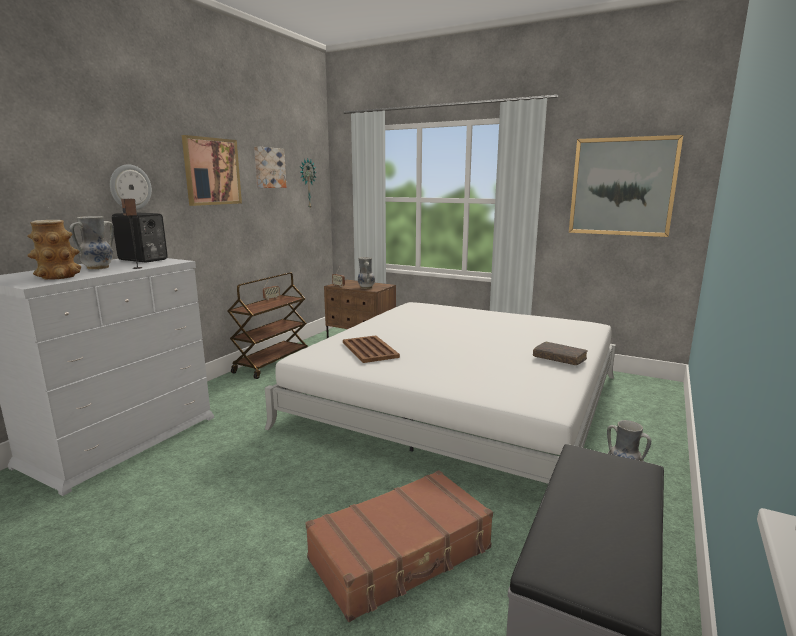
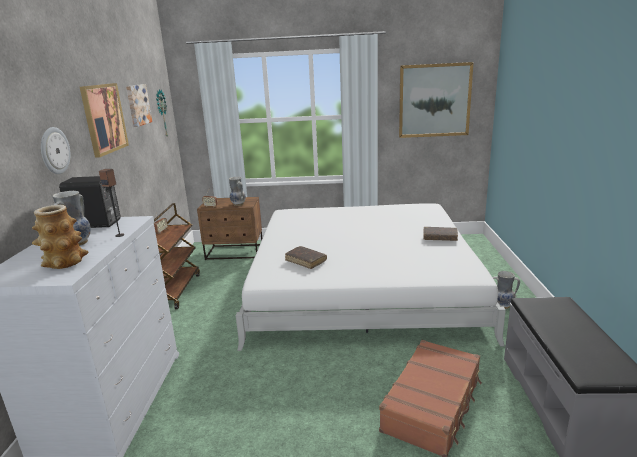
camera: 25 degrees left, 5 degrees up
brown tray [343,335,400,363] -> brown book [285,246,327,269]

